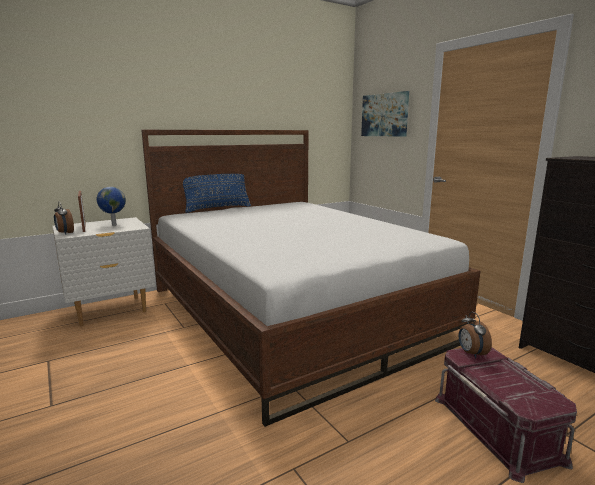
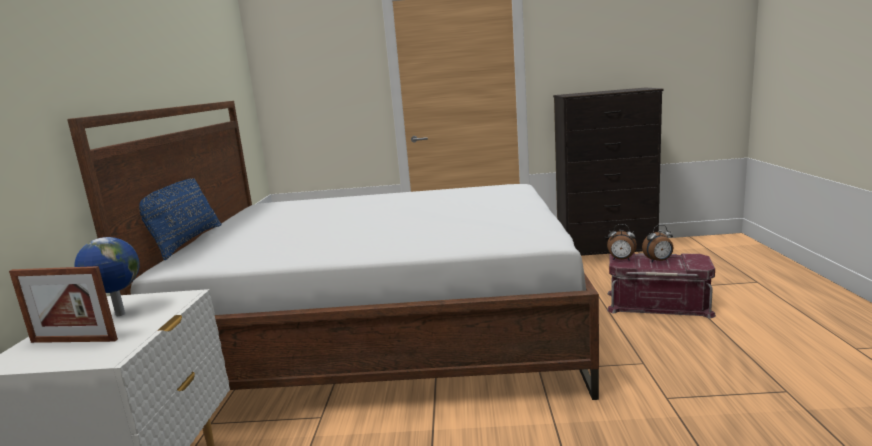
camera: 55 degrees left, 0 degrees up
alarm clock [54,202,74,235] -> alarm clock moved to [642,225,673,262]
picture [361,91,409,137] -> none

